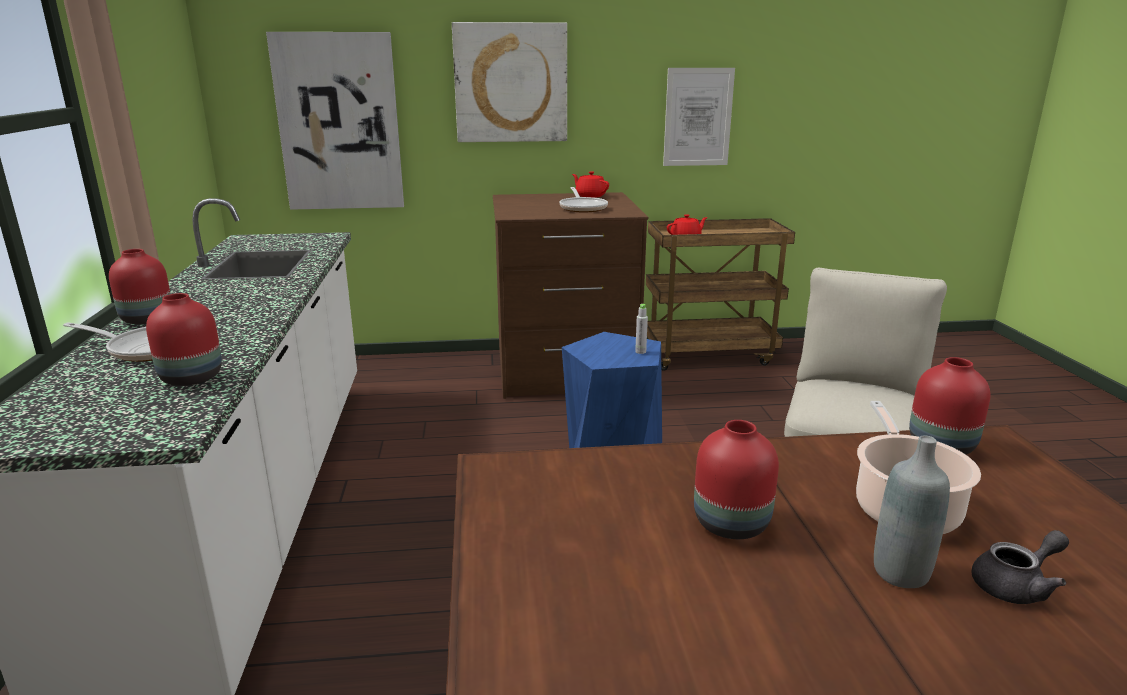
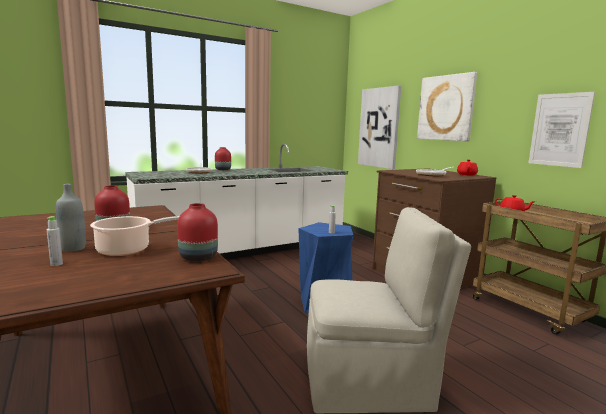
camera: 65 degrees right, 10 degrees down
red vase [146,293,222,386] -> none
grey teapot [972,530,1069,604] -> grey bottle [47,216,63,266]

